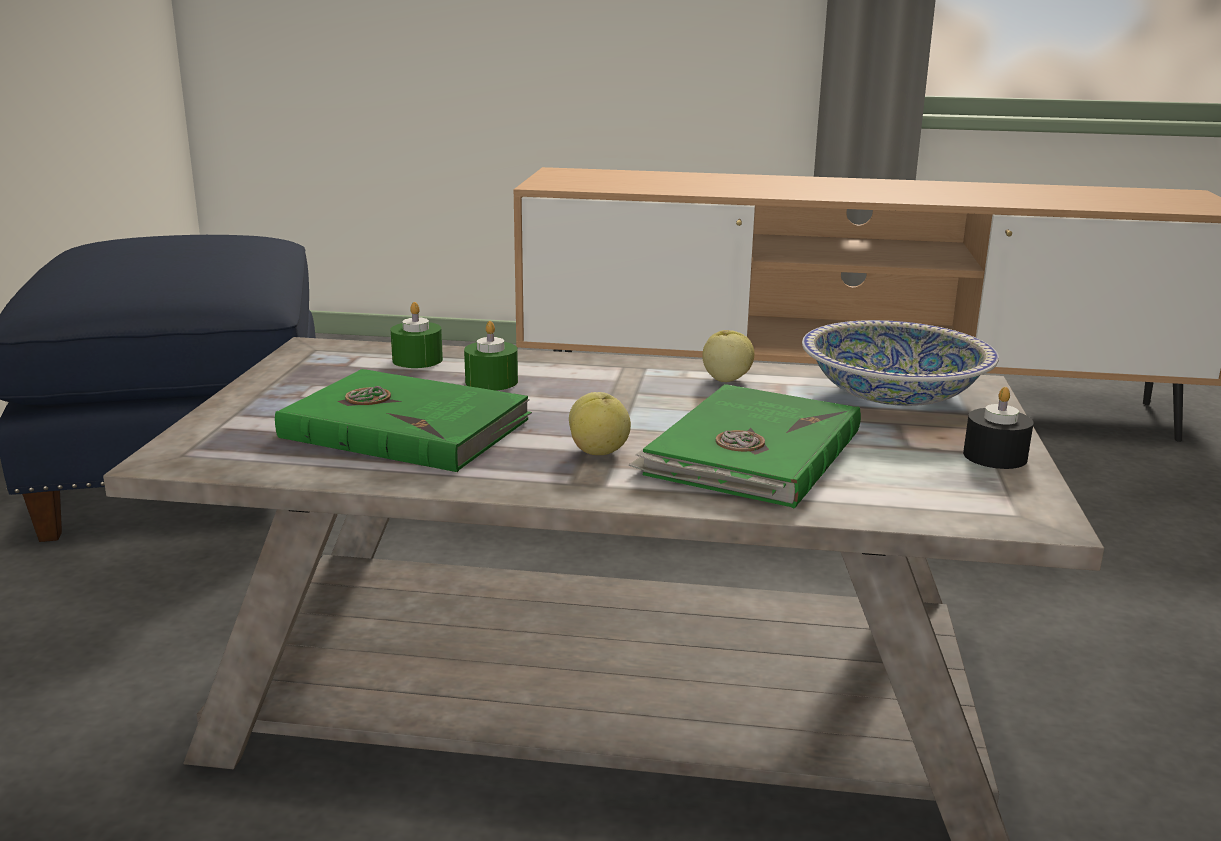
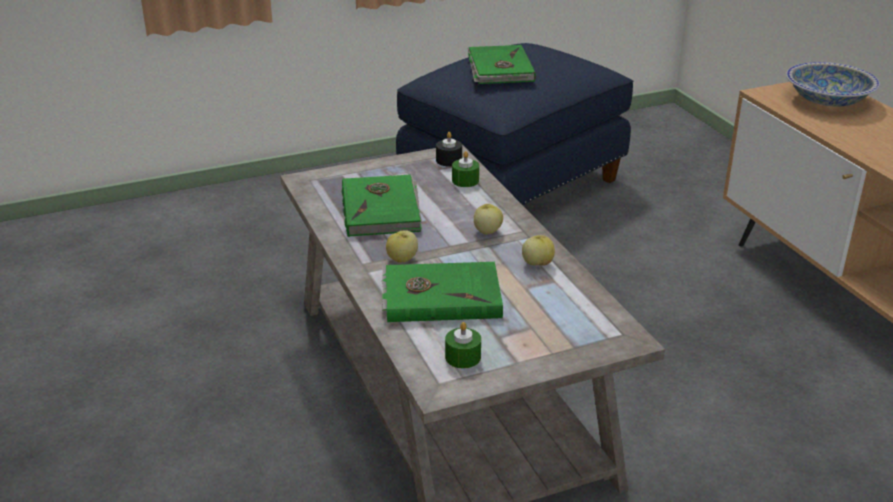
camera: 60 degrees right, 10 degrees up
green candle [464,321,518,391] -> green candle moved to [445,322,481,368]
bowl [802,320,999,406] -> bowl moved to [786,62,880,107]
black candle [963,387,1034,469] -> black candle moved to [436,132,462,167]
none -> green book [468,45,536,84]
none -> apple [474,204,503,234]

